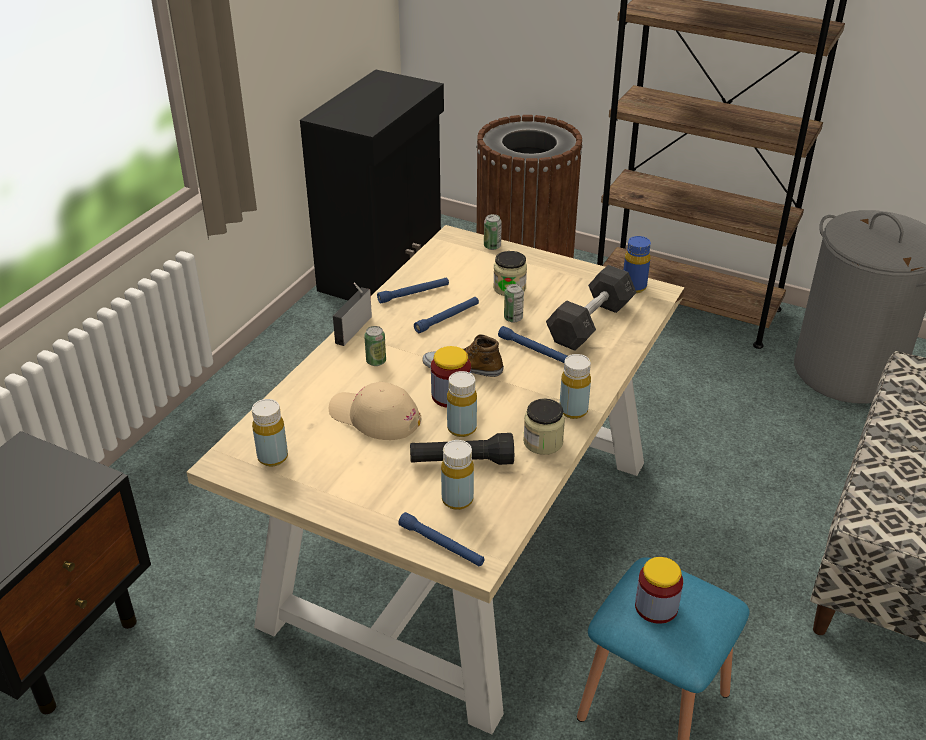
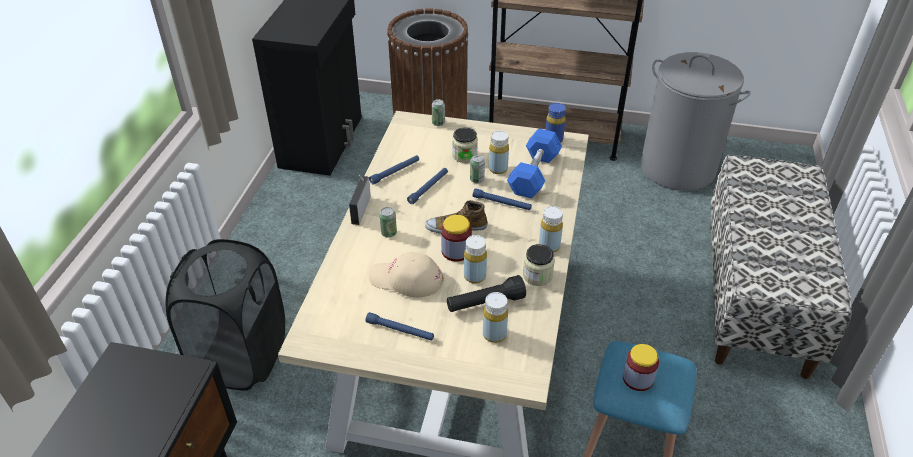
camera: 15 degrees left, 5 degrees up
yellow bottle [252,399,288,466] -> yellow bottle moved to [489,131,509,174]
blue flashlight [398,512,484,566] -> blue flashlight moved to [365,312,434,341]
grey dumbbell [546,265,637,351] -> blue dumbbell [507,129,562,198]
none -> black laundry basket [166,239,285,391]

